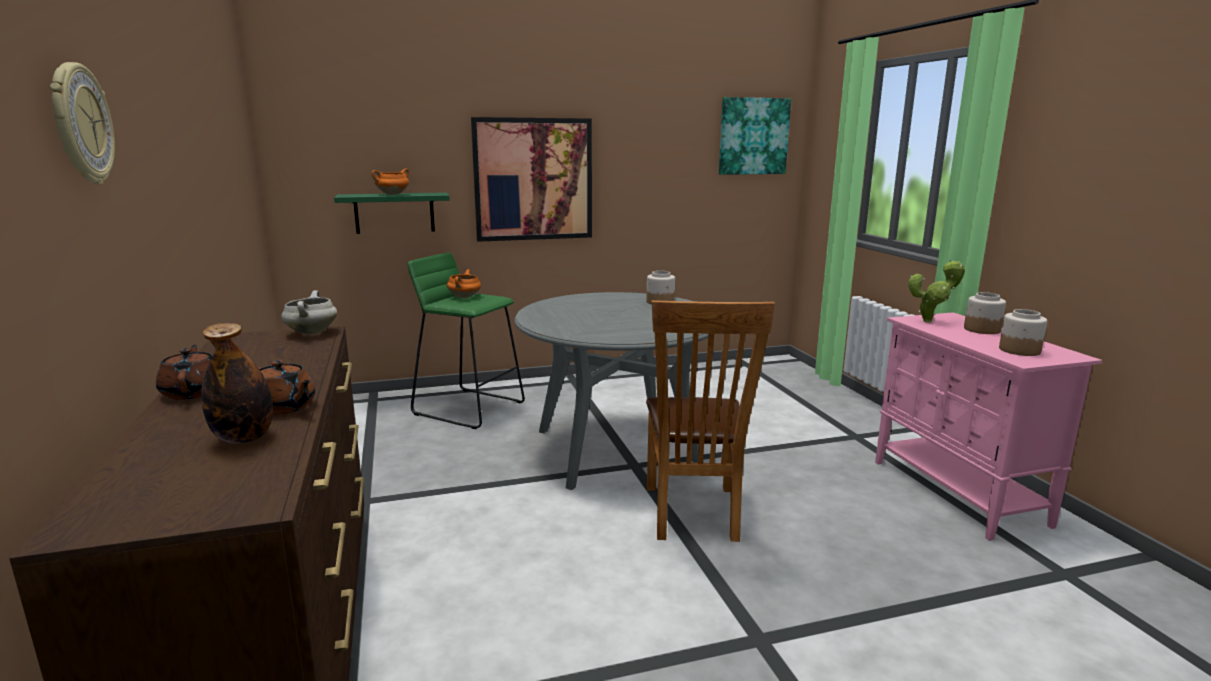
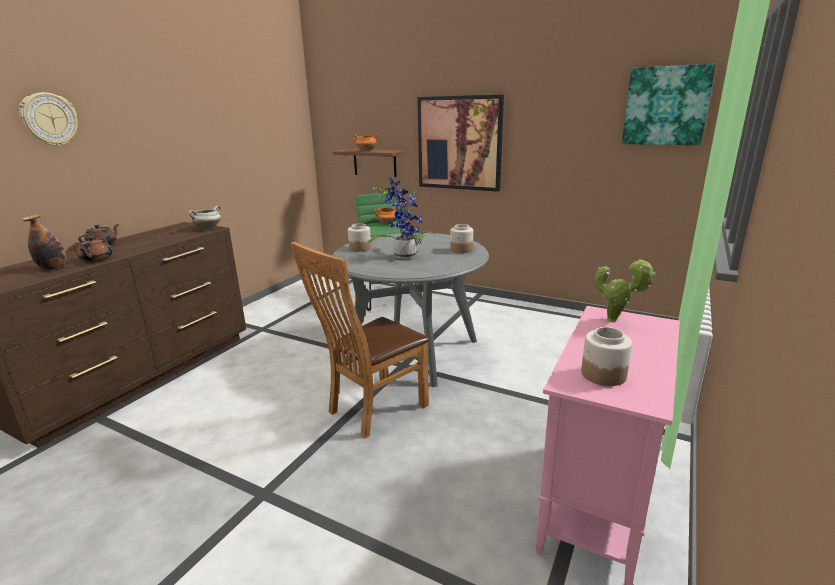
camera: 45 degrees right, 5 degrees up
green shelf [334,192,450,234] -> brown shelf [333,149,404,177]
jar [964,292,1006,334] -> jar moved to [348,223,371,252]
none -> potted plant [368,177,436,259]

